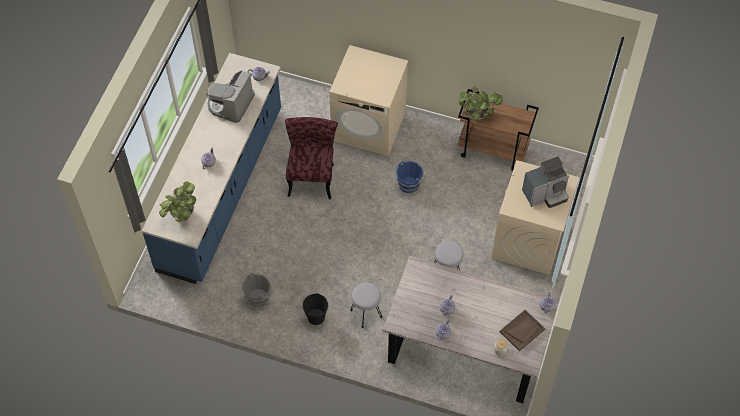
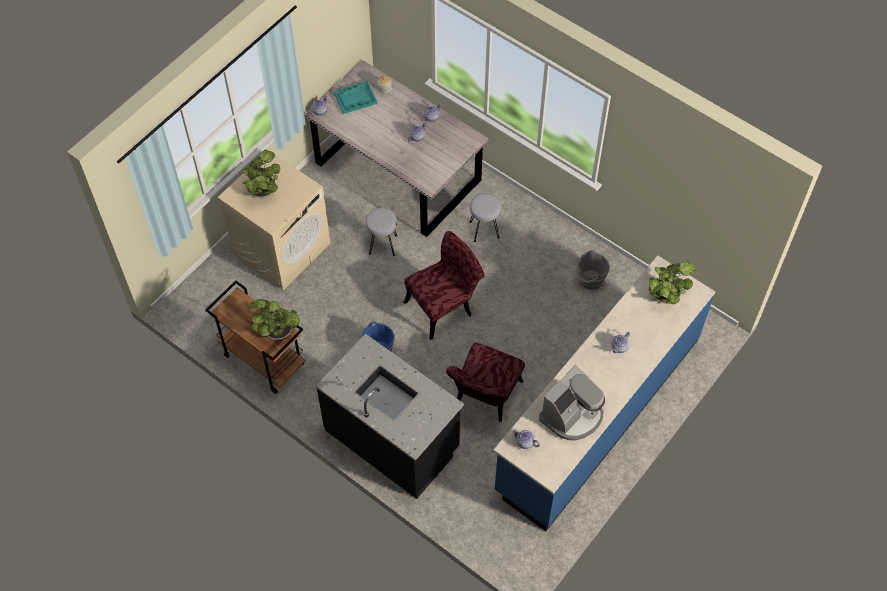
camera: 160 degrees left, 0 degrees up
black bucket [302,293,328,325] -> none
beige washing machine [329,45,408,156] -> black counter [316,334,464,499]
brown tray [500,309,545,351] -> turquoise tray [334,81,377,114]
coffee machine [522,157,569,208] -> potted plant [241,150,280,198]
none -> red chair [404,231,485,340]

